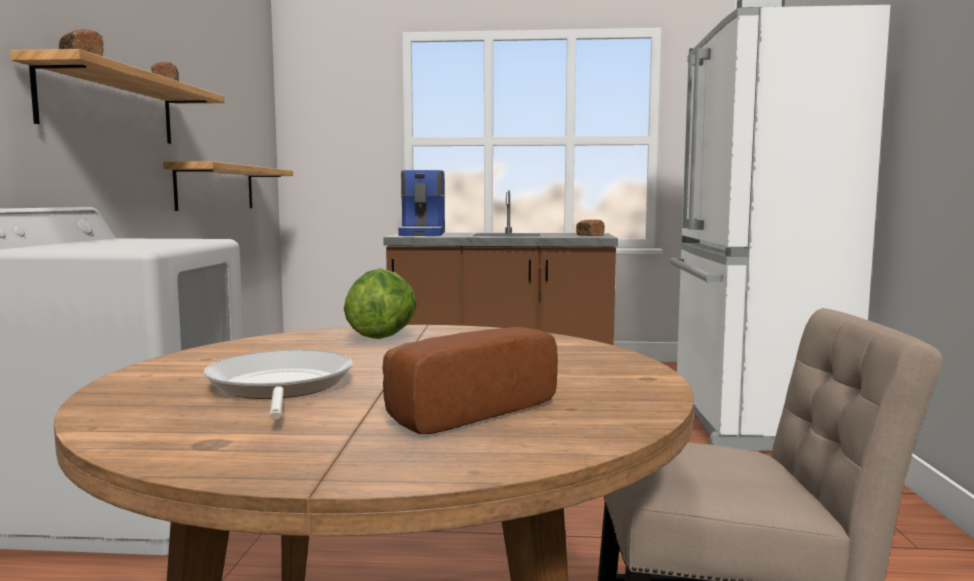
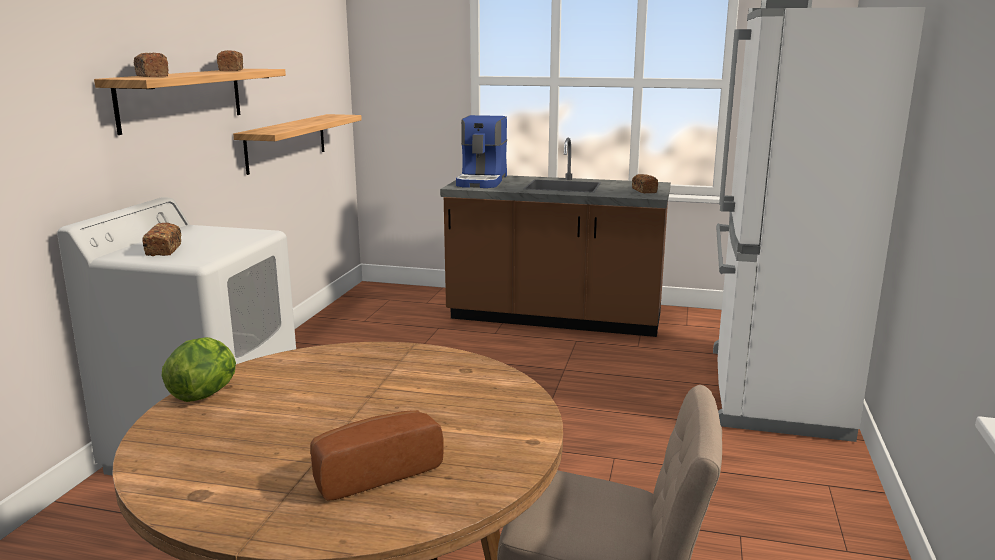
camera: 10 degrees right, 10 degrees up
frying pan [204,350,353,419] -> none
lettuce [344,268,417,339] -> lettuce moved to [162,337,236,402]
none -> bread [142,223,181,256]

